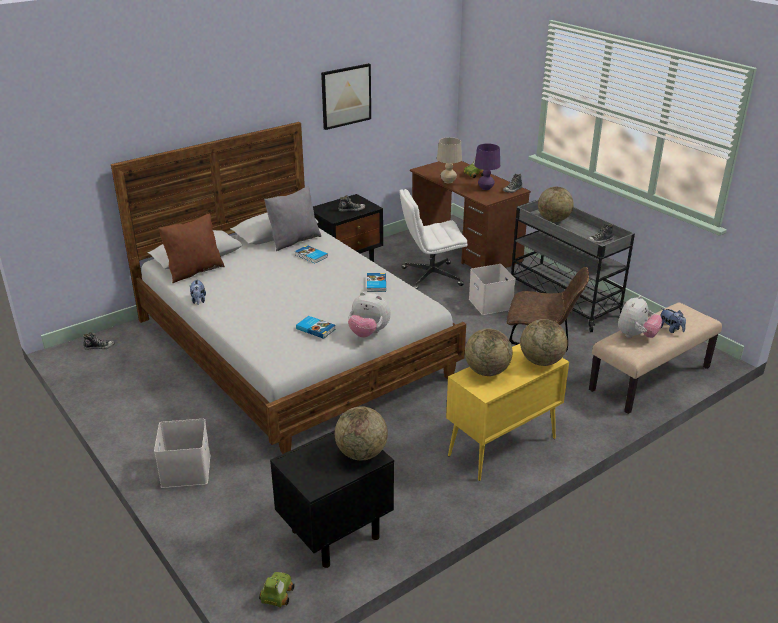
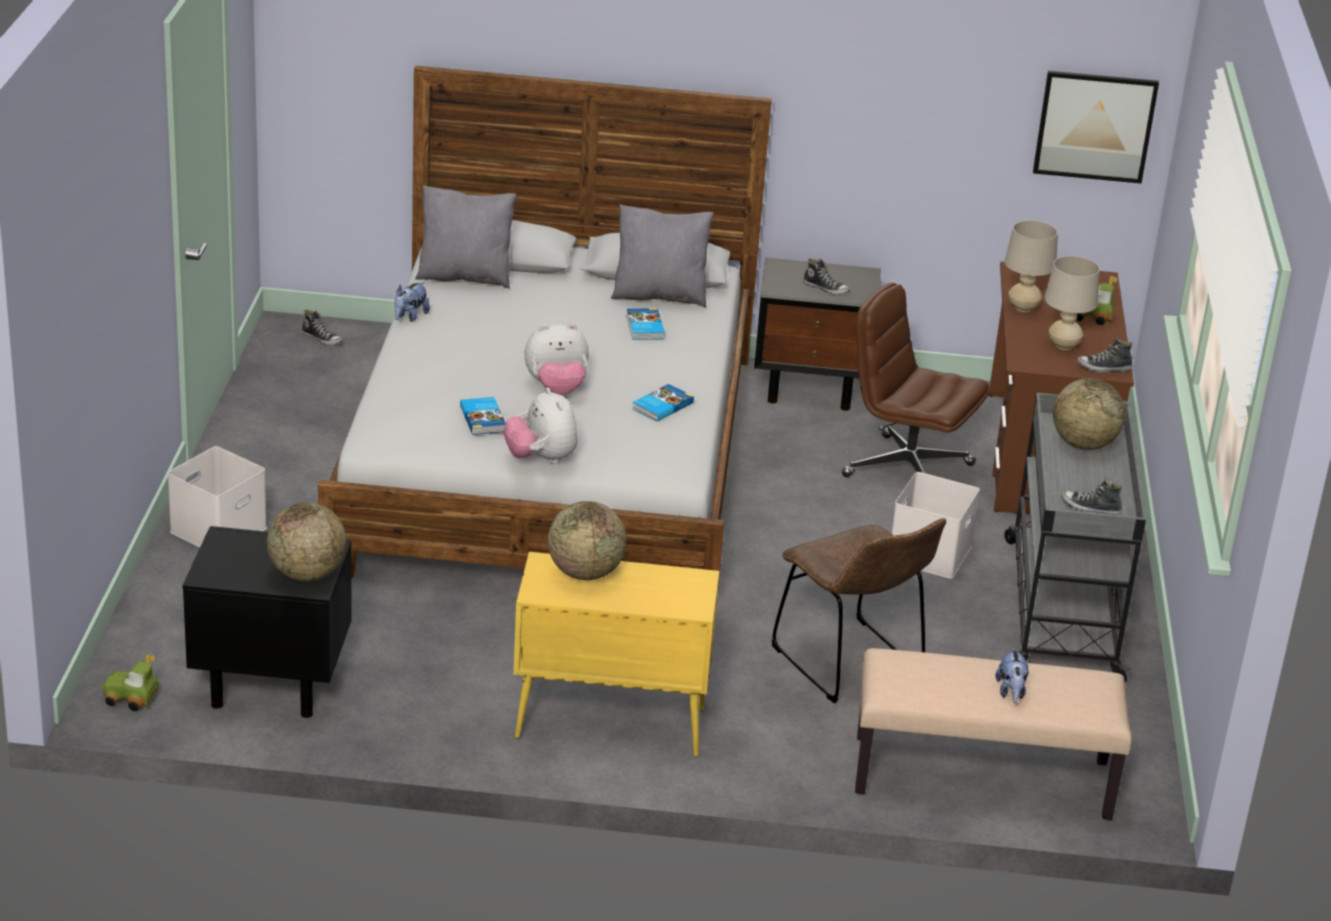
camera: 40 degrees right, 0 degrees up
brown pillow [158,213,225,283] -> grey pillow [415,185,517,289]
toy car [259,572,295,608] -> toy car turned 135 degrees counterclockwise [102,654,158,711]
picture [321,63,371,130] -> picture moved to [1033,71,1159,184]
white office chair [400,189,468,290] -> brown office chair [842,283,989,477]
purple table lamp [474,144,500,190] -> beige table lamp [1045,256,1100,350]
globe [520,319,568,366] -> none
plush toy [618,295,663,338] -> plush toy moved to [524,323,589,395]

